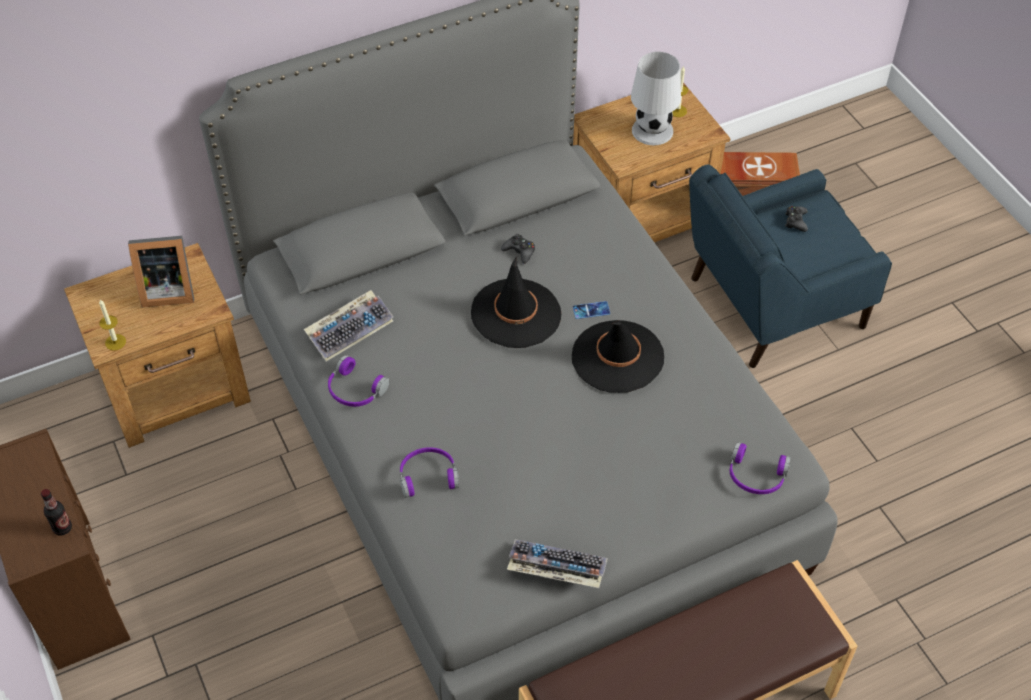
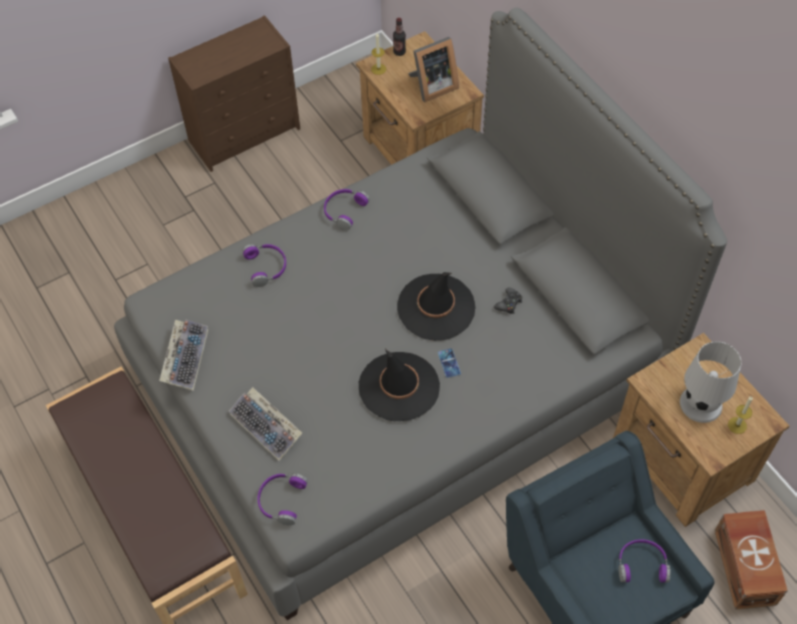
camera: 85 degrees right, 5 degrees up
bottle [41,489,72,536] -> bottle moved to [393,18,406,56]
picture frame [128,236,194,308] -> picture frame turned 105 degrees counterclockwise [408,37,459,102]
keyboard [304,290,394,361] -> keyboard moved to [229,387,302,461]
black game controller [785,206,808,232] -> purple headphones [619,539,670,583]

